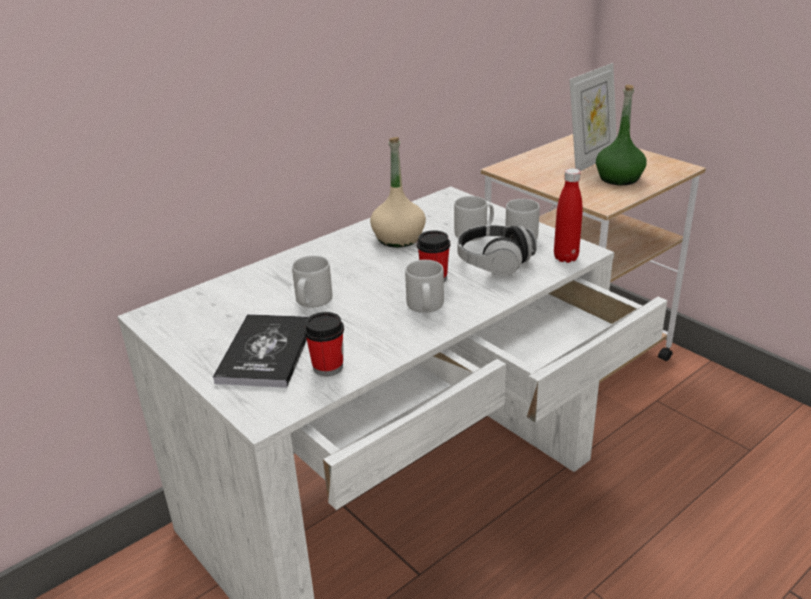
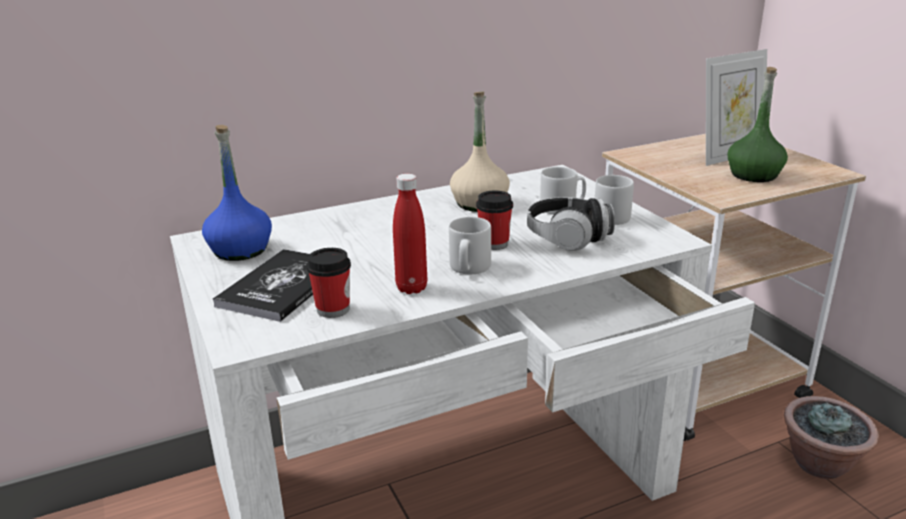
camera: 15 degrees right, 5 degrees down
grey mug [292,256,332,308] -> none
red bottle [554,168,583,263] -> red bottle moved to [393,174,427,294]
none -> blue bottle [202,125,272,261]
none -> potted plant [784,396,879,479]

